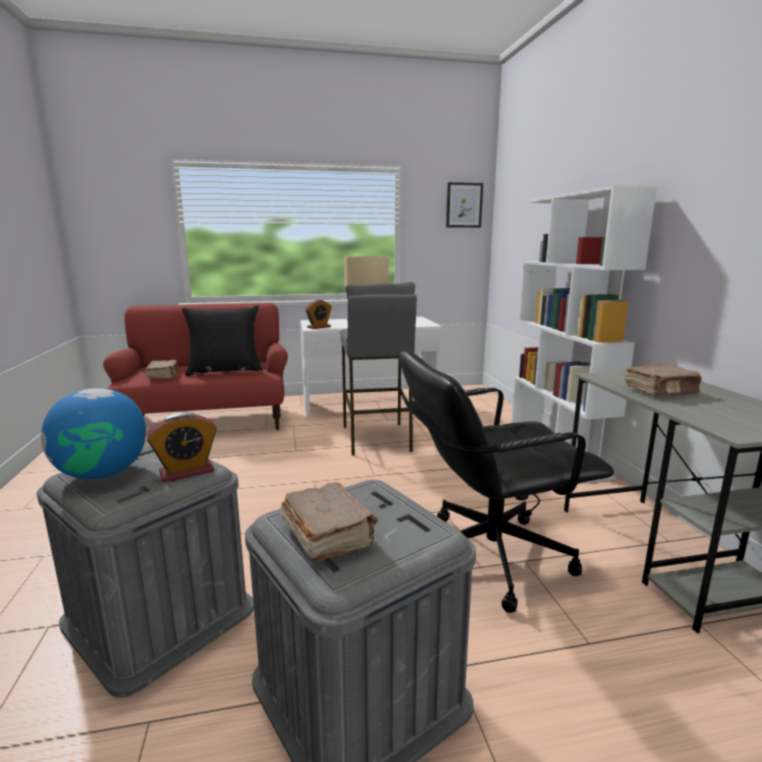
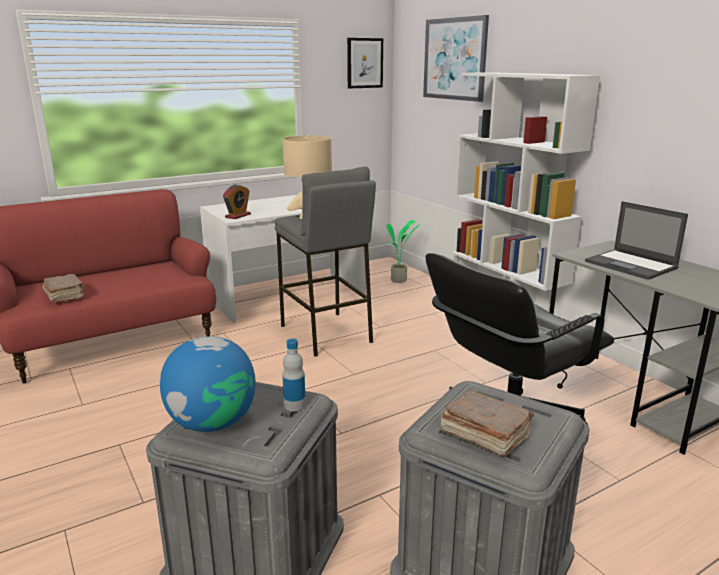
camera: 20 degrees left, 5 degrees up
alarm clock [147,412,217,482] -> bottle [282,339,306,411]
black pillow [182,306,263,376] -> none
brown book [625,363,702,396] -> laptop [585,201,688,280]
none -> potted plant [386,220,421,283]
none -> picture [423,15,489,102]

